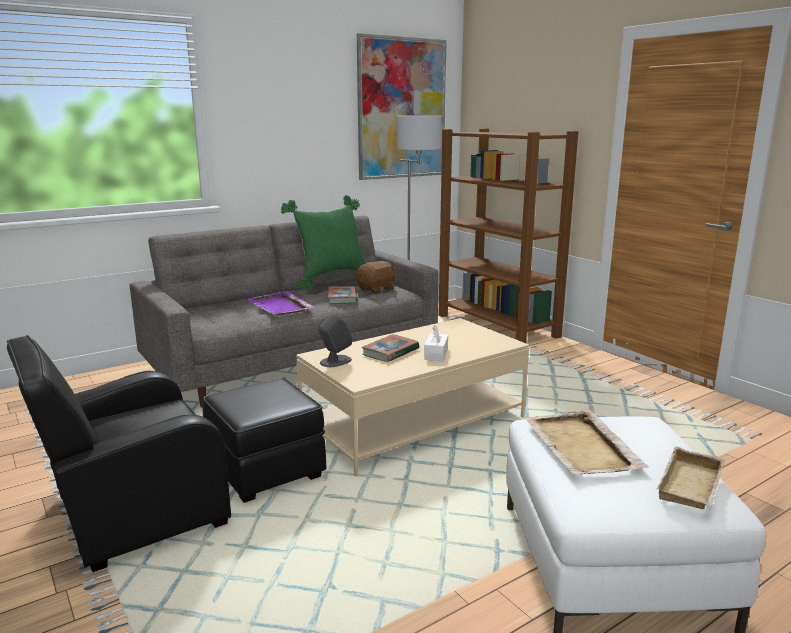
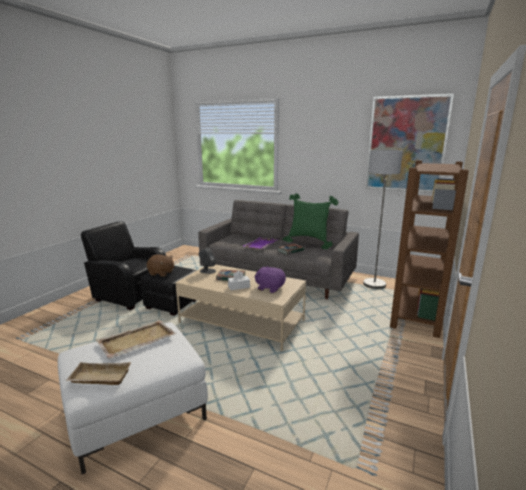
camera: 60 degrees right, 0 degrees up
brown plush toy [356,261,396,294] -> brown plush toy moved to [147,255,174,277]
none -> purple plush toy [254,266,286,293]

